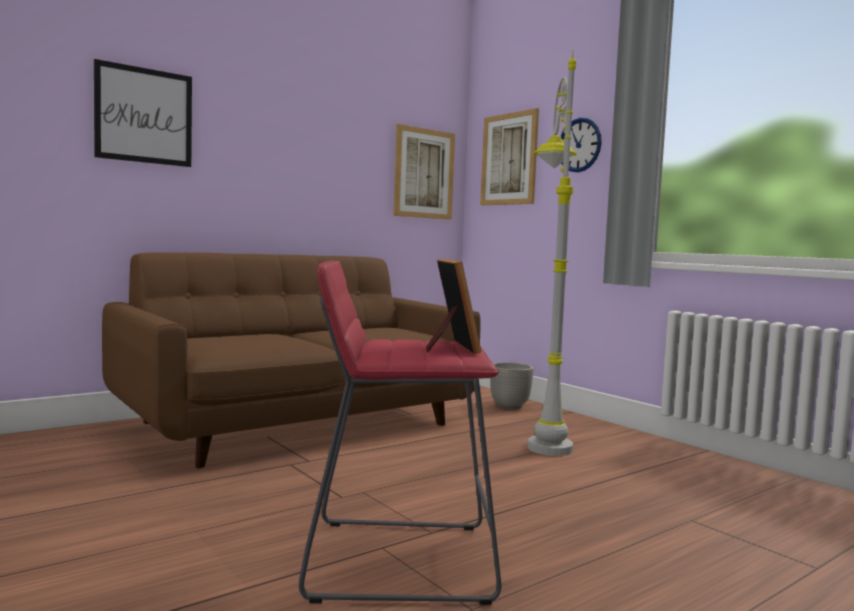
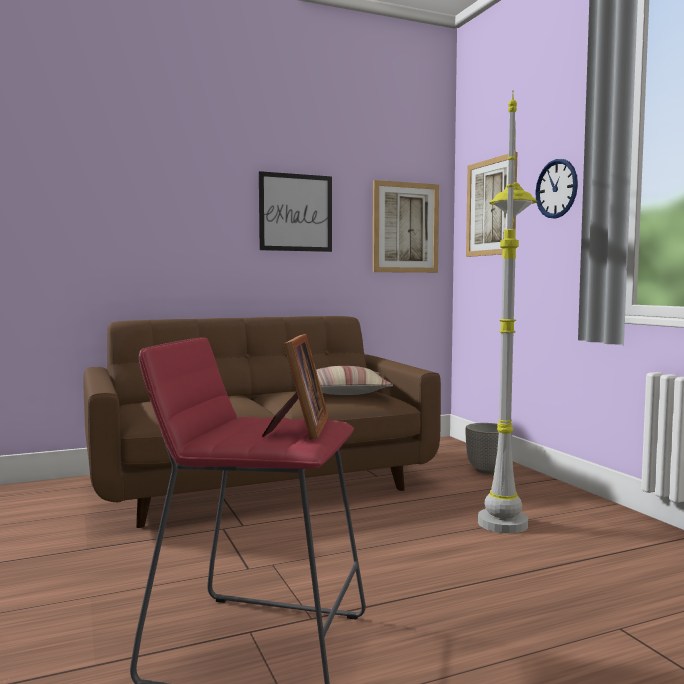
camera: 15 degrees right, 0 degrees up
picture [94,59,192,167] -> picture moved to [259,171,332,252]
none -> pillow [316,366,393,395]

